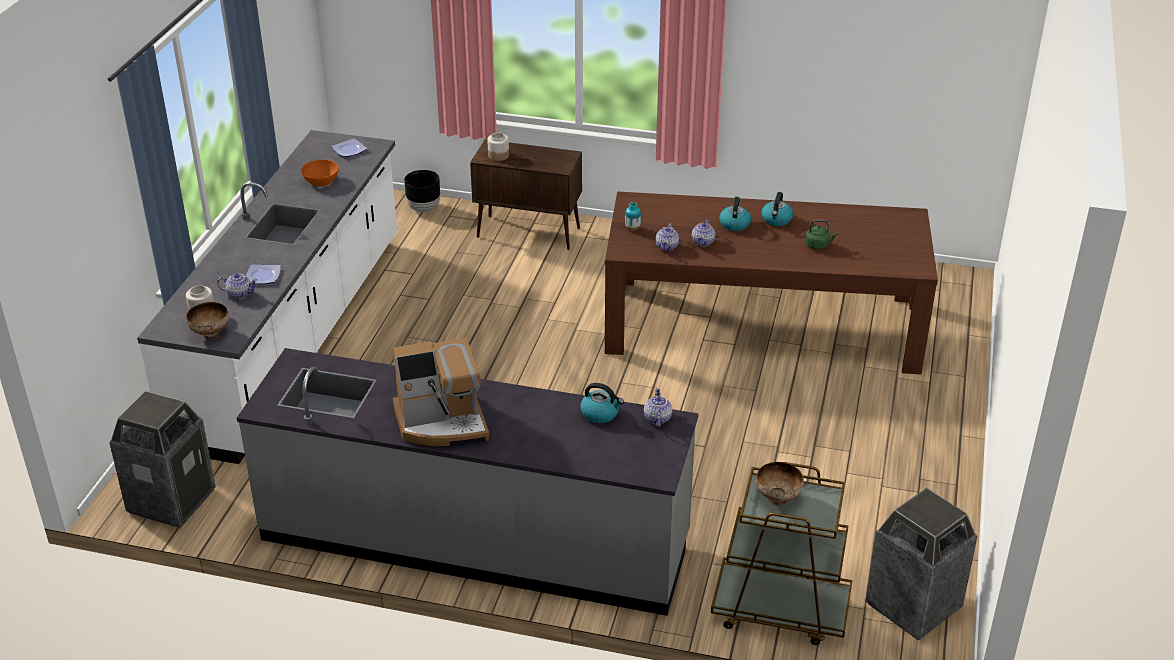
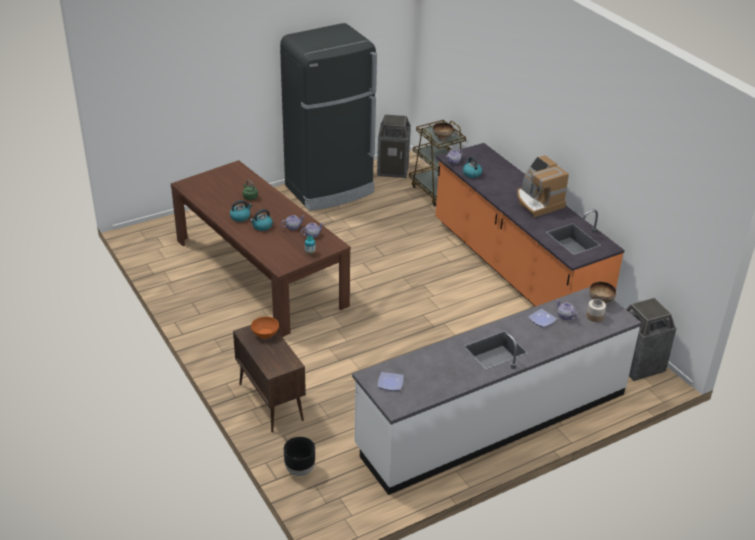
camera: 135 degrees left, 0 degrees up
grey counter [237,348,699,616] -> orange counter [436,143,625,307]
orange bowl [301,160,339,187] -> orange bowl moved to [251,316,279,339]
coffee machine [393,338,489,446] -> coffee machine turned 150 degrees counterclockwise [517,155,569,217]
jar [487,133,509,161] -> none
none -> black fridge [280,23,377,211]

